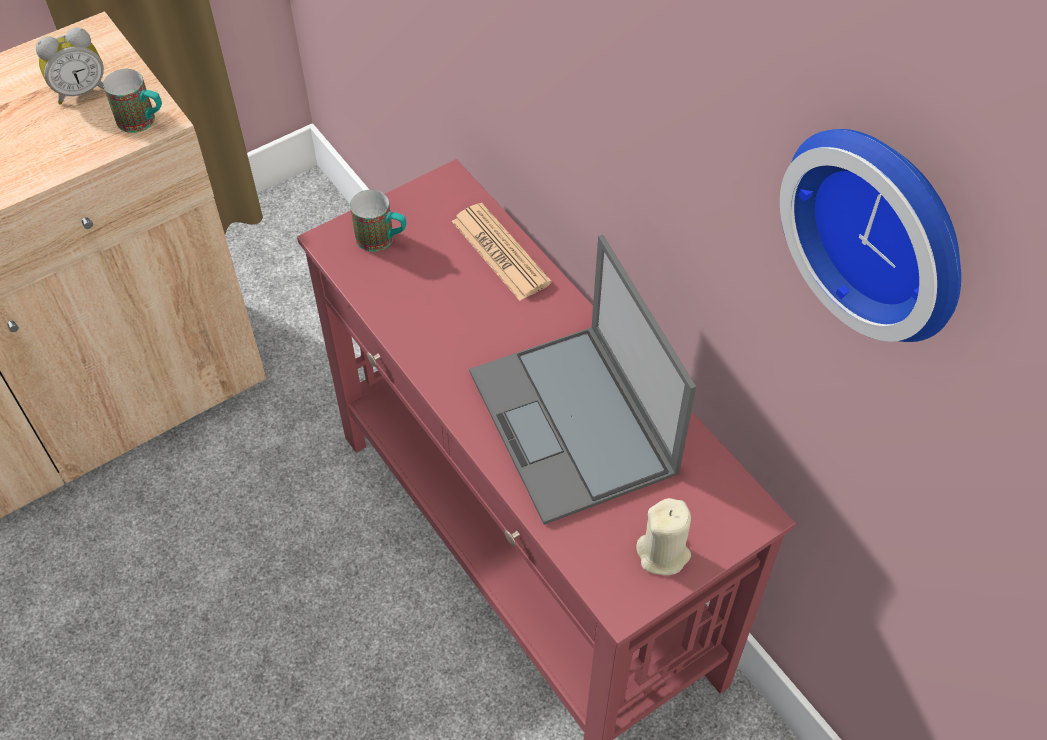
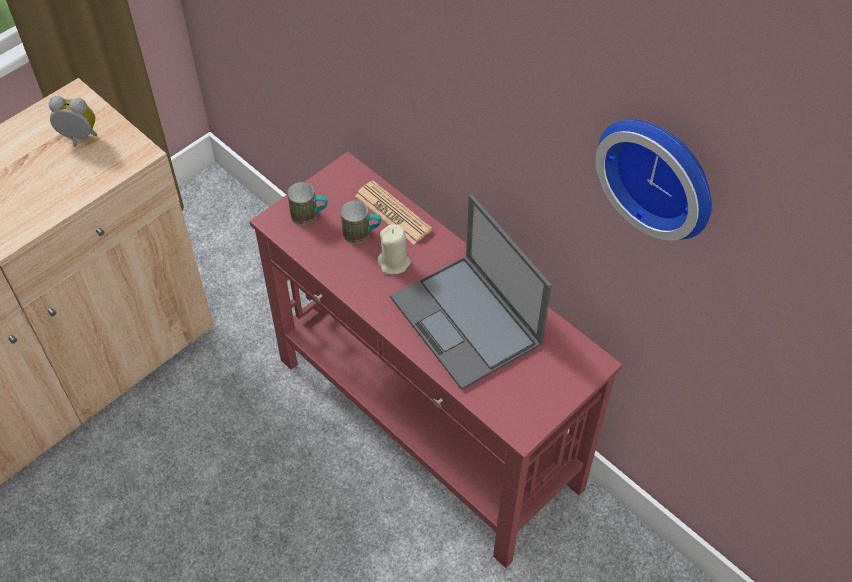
camera: 10 degrees left, 0 degrees up
alarm clock [36,27,104,104] -> alarm clock turned 135 degrees counterclockwise [49,96,97,147]
mug [103,69,162,133] -> mug moved to [341,201,381,244]
beige candle [636,498,691,575] -> beige candle moved to [378,224,411,274]

